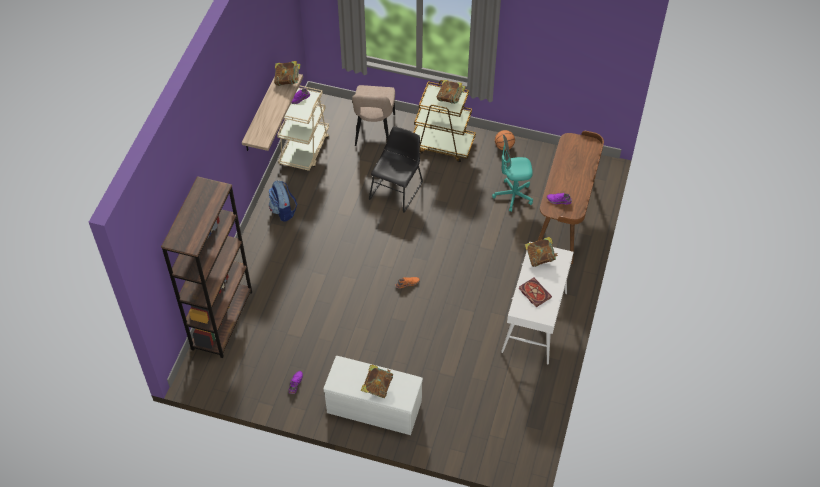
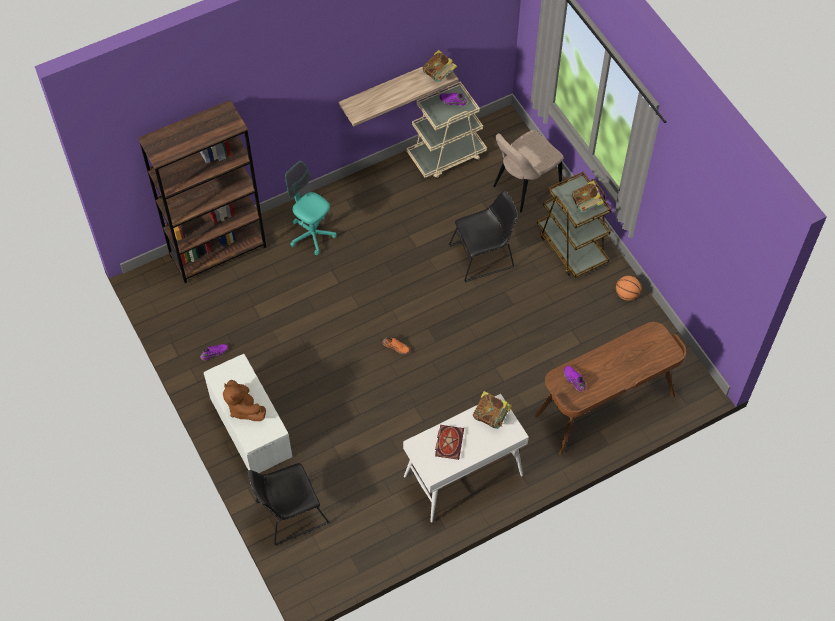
camera: 45 degrees right, 5 degrees up
backpack [269,180,297,222] -> none
book [361,365,393,398] -> brown plush toy [223,380,266,421]
turquoise office chair [492,135,533,212] -> turquoise office chair moved to [285,161,337,255]
none -> black chair [248,463,329,546]

